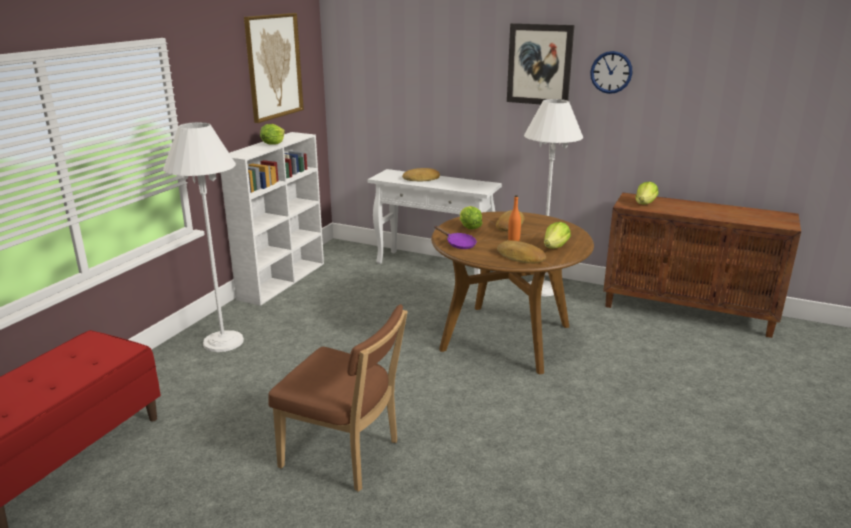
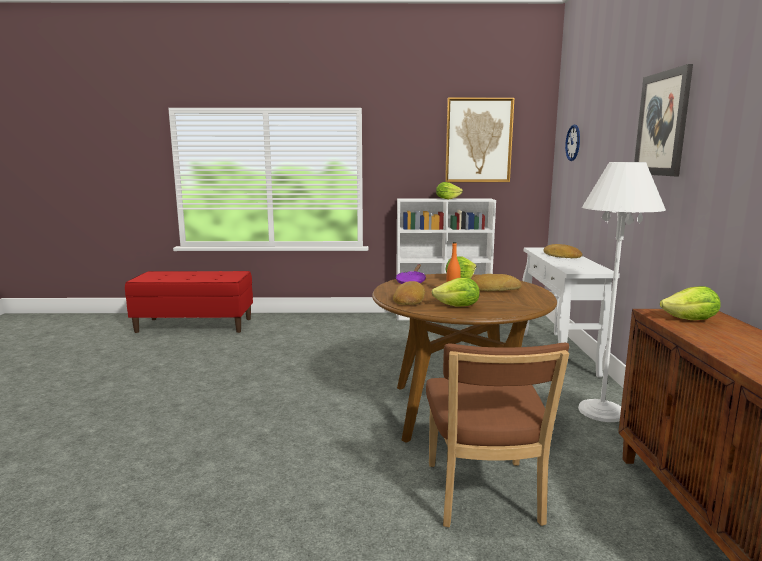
camera: 65 degrees right, 10 degrees down
white floor lamp [163,122,244,352] -> none
brown chair [268,304,408,492] -> brown chair moved to [426,343,569,527]
wall clock [590,51,632,94] -> wall clock moved to [565,125,580,161]

